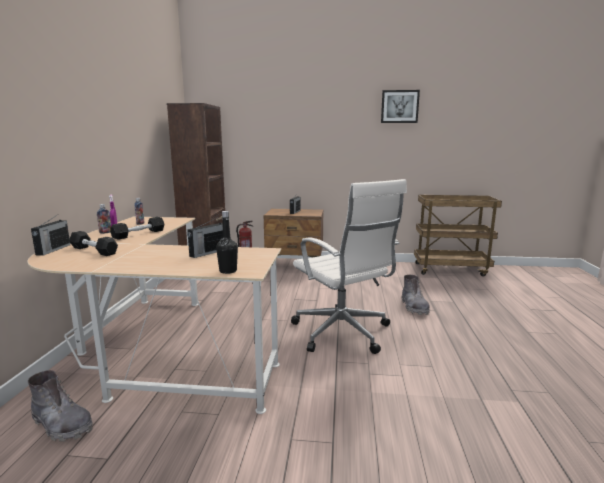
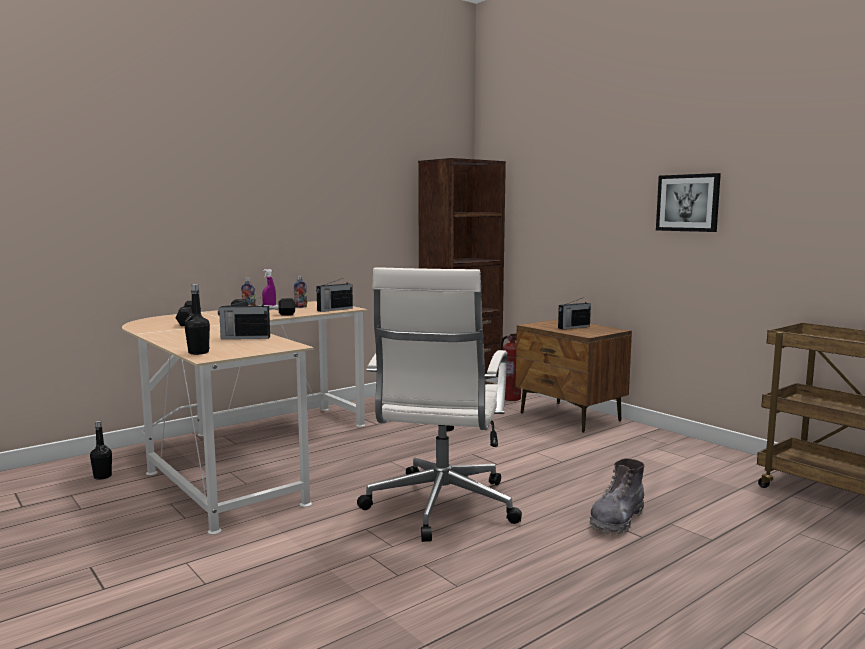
camera: 45 degrees right, 5 degrees down
grey boot [28,370,93,442] -> black bottle [90,421,112,480]
radio [31,215,70,256] -> radio moved to [316,278,353,312]
picture [381,90,420,123] -> picture moved to [656,173,721,232]

